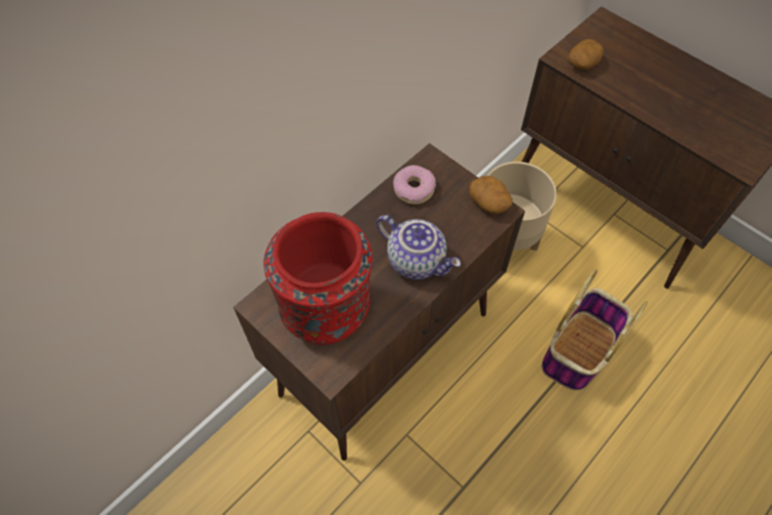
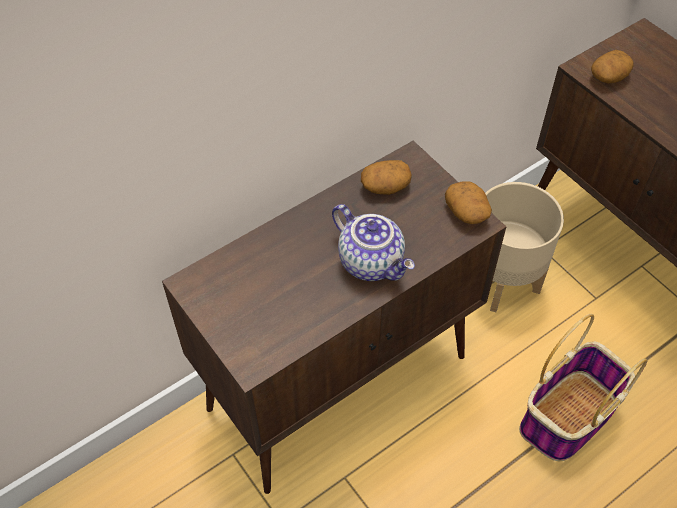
camera: 10 degrees right, 5 degrees down
red vase [263,212,372,345] -> none
donut [393,165,436,204] -> potato [361,160,412,195]

